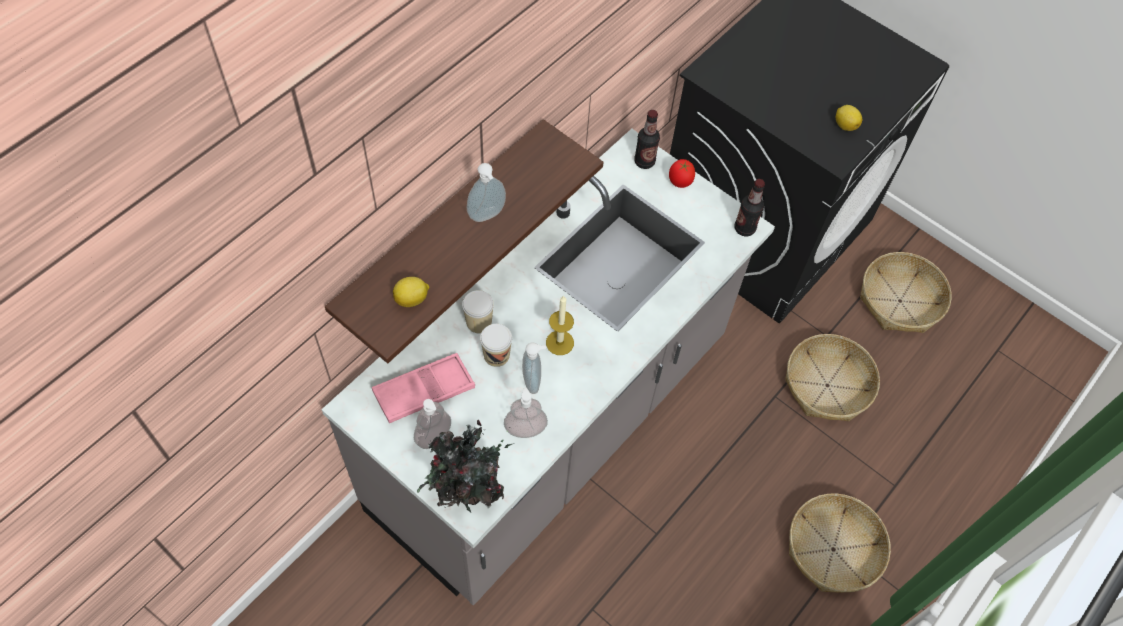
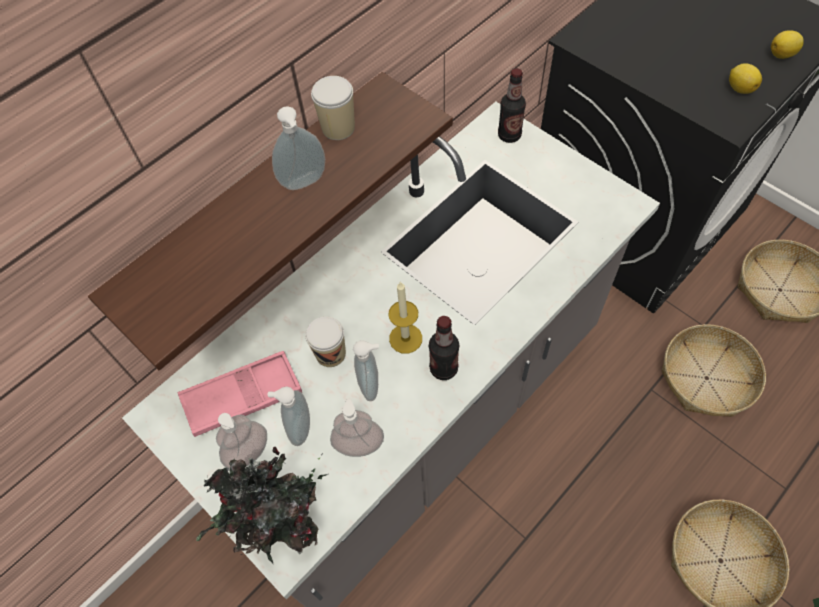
camera: 10 degrees right, 0 degrees up
lemon [393,277,429,307] -> lemon moved to [771,30,804,59]
cup [462,290,494,333] -> cup moved to [311,76,355,140]
tomato [669,159,695,188] -> none
bottle [734,179,765,236] -> bottle moved to [429,316,459,380]
none -> soap dispenser [267,386,310,446]

